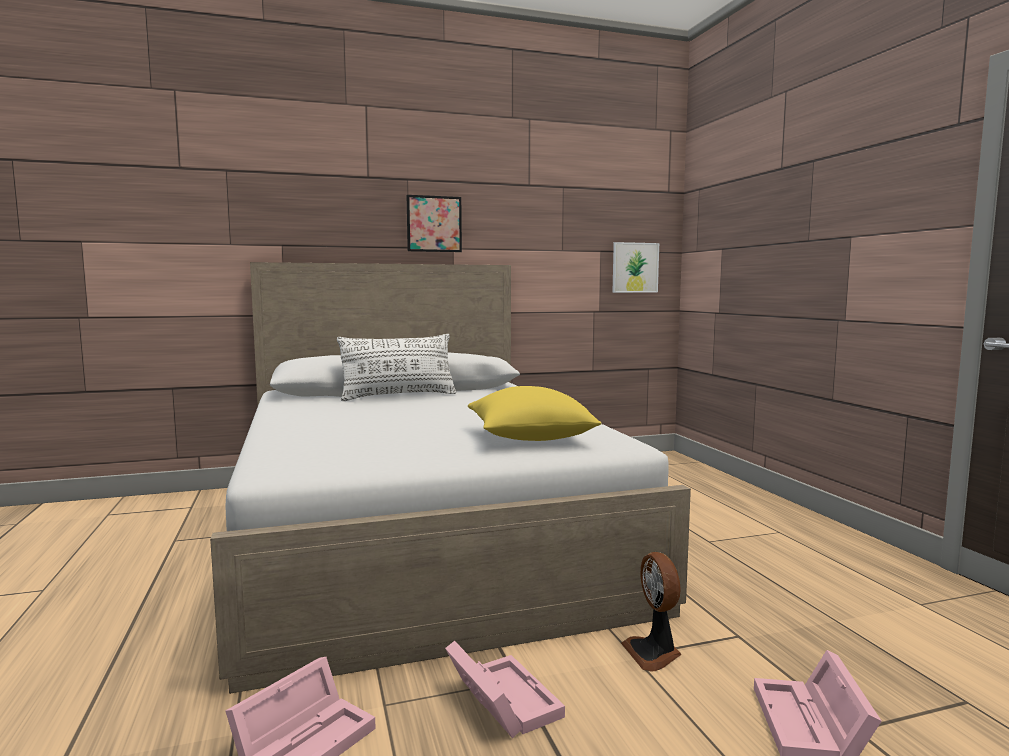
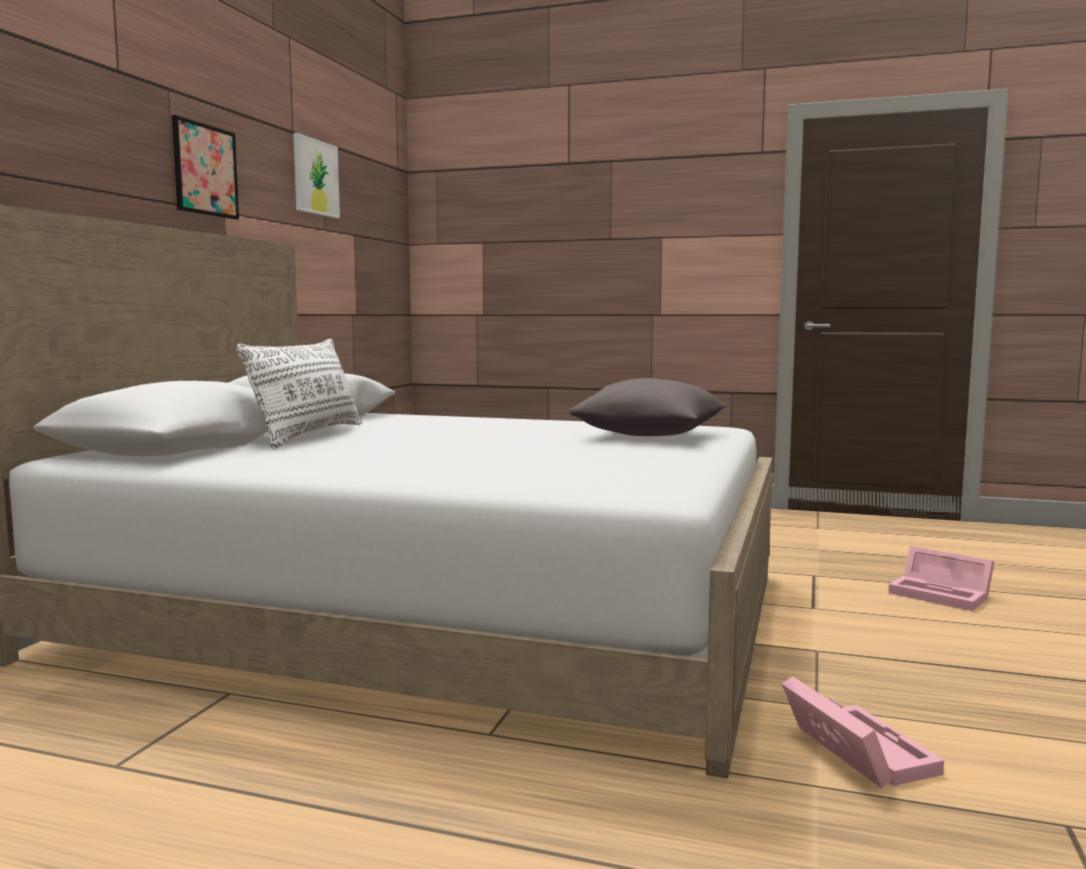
camera: 55 degrees left, 0 degrees up
pink storage box [445,641,565,738] -> none
yellow pillow [468,386,602,441] -> grey pillow [569,378,727,436]
picture [612,242,659,293] -> picture moved to [293,133,340,218]
fan [621,552,681,672] -> none

